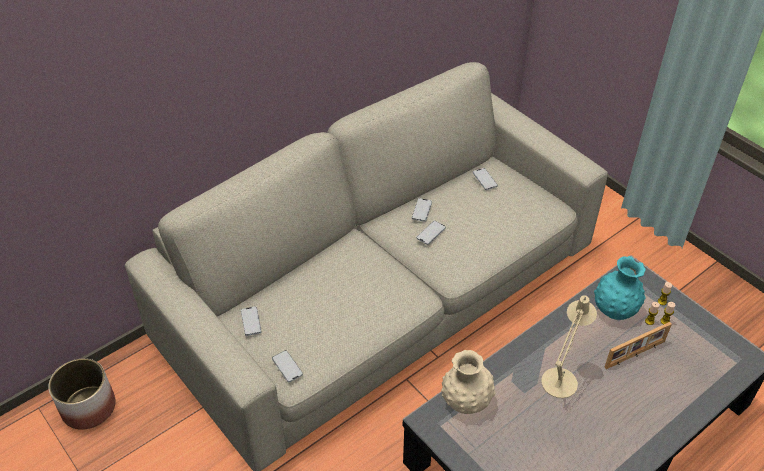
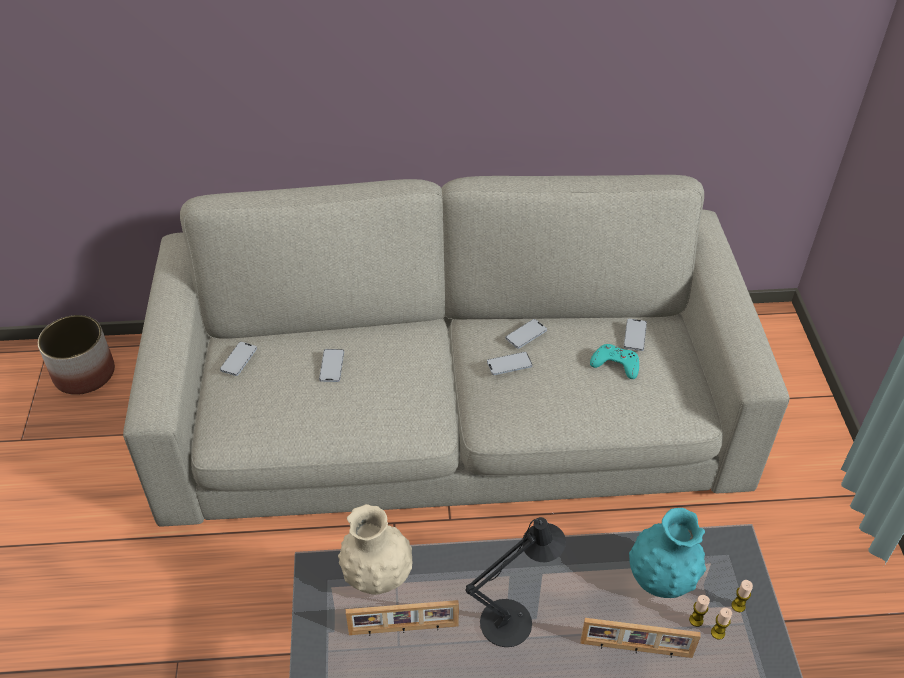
camera: 35 degrees right, 0 degrees up
phone [272,350,303,382] -> phone moved to [319,349,344,382]
beige table lamp [541,295,597,398] -> black table lamp [465,517,566,647]
none -> picture frame [346,600,459,636]
none -> turquoise game controller [590,344,639,379]

